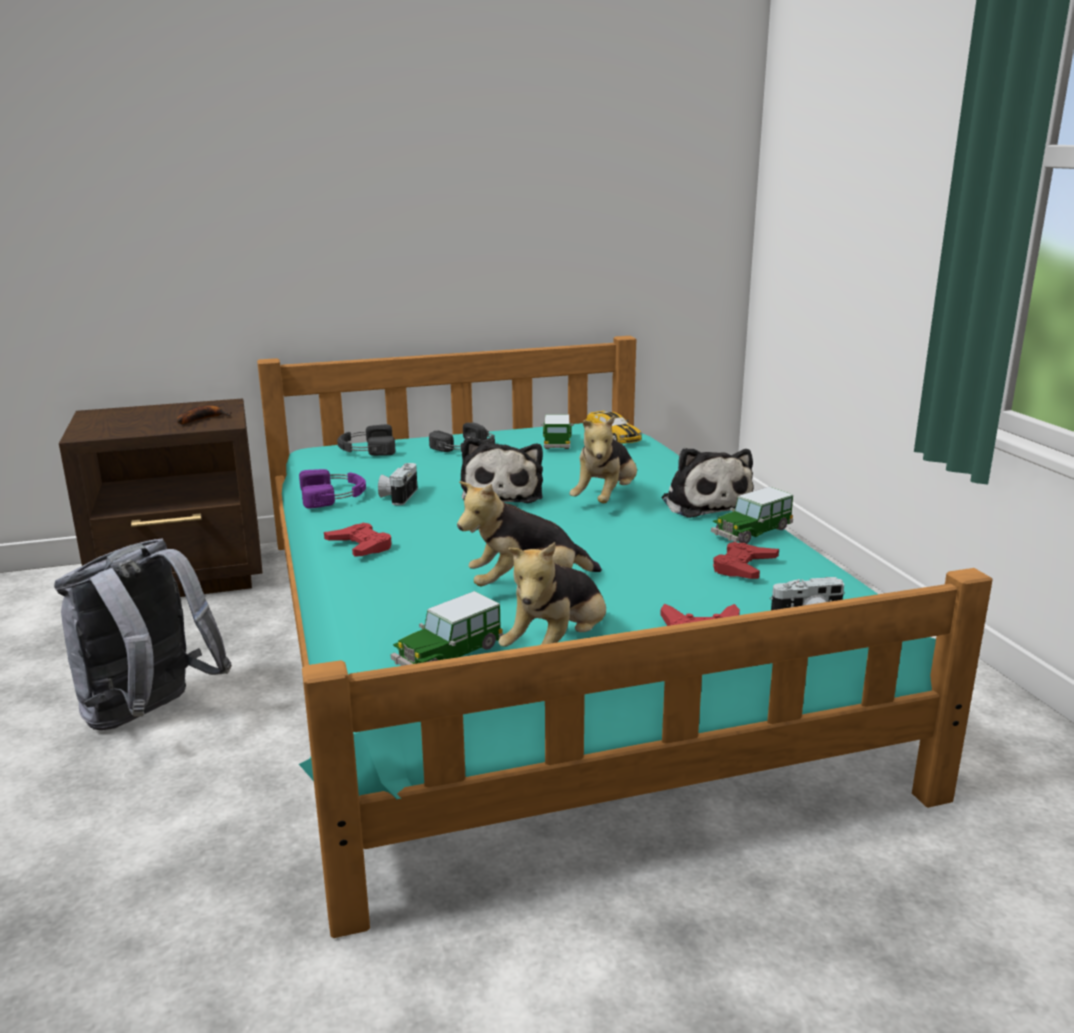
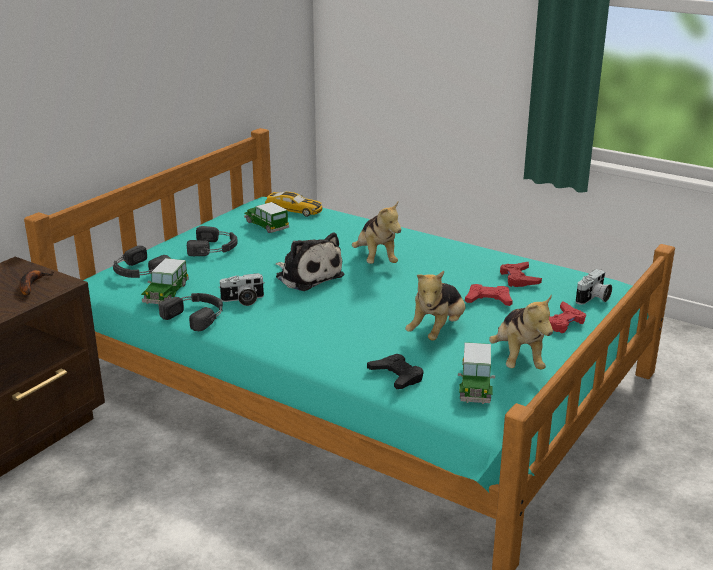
camera: 40 degrees left, 5 degrees up
grey backpack [54,538,232,731] -> none
purple headphones [299,469,366,508] -> black headphones [159,293,223,331]
red game controller [324,523,391,557] -> red game controller moved to [465,284,513,306]
camera [378,463,418,505] -> camera turned 75 degrees counterclockwise [218,273,265,306]
plush toy [662,448,753,518] -> none
toy car [711,487,793,544] -> toy car moved to [141,258,189,305]
none -> black game controller [367,354,424,389]

